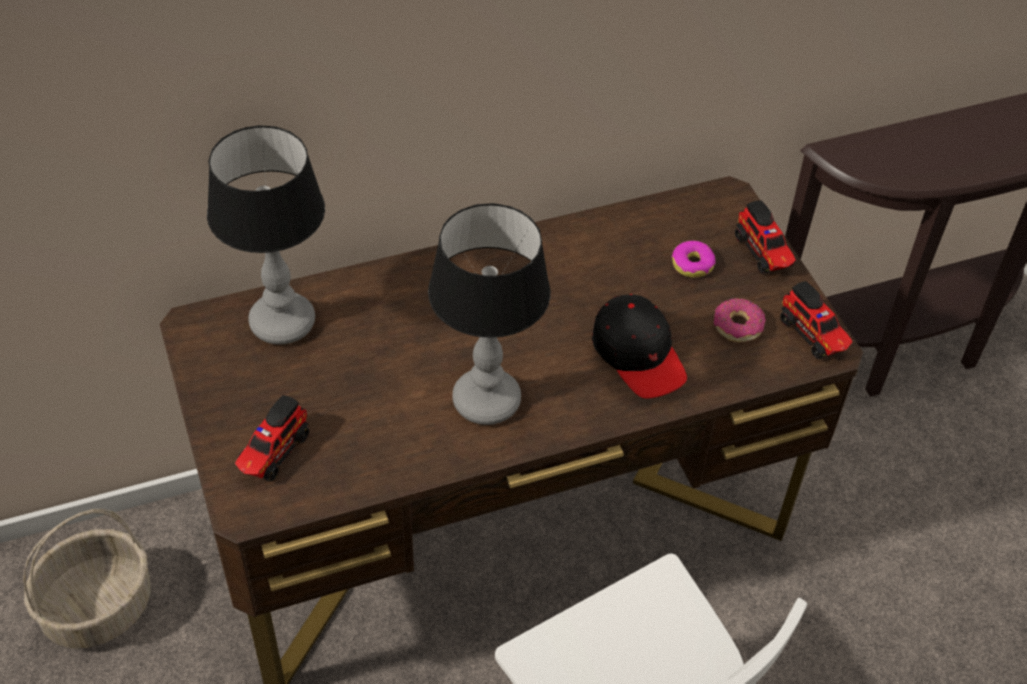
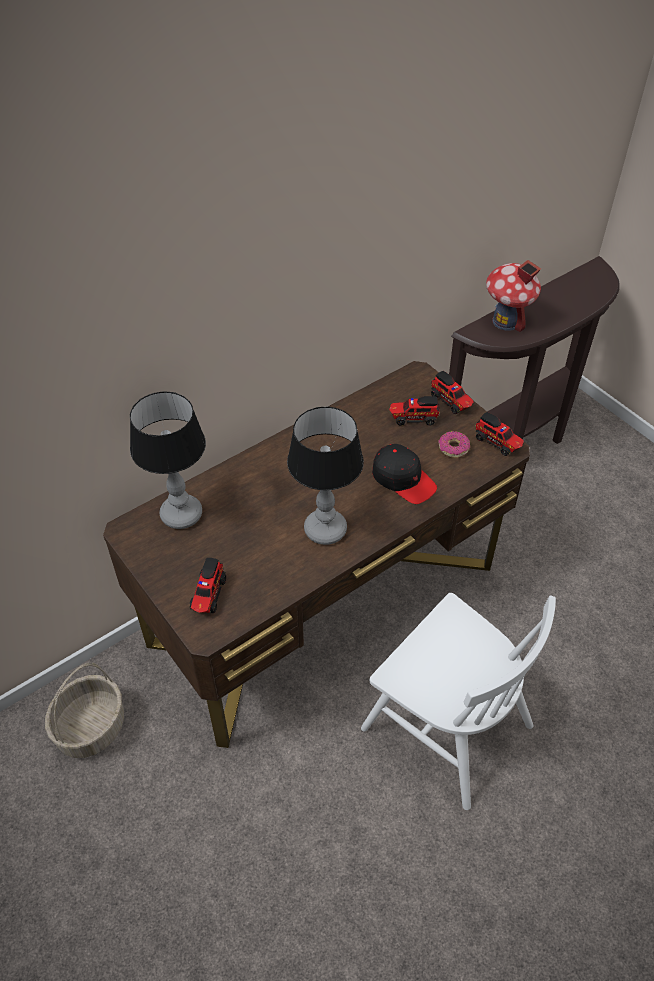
camera: 15 degrees left, 0 degrees up
donut [671,241,716,277] -> toy truck [389,396,440,426]
none -> toy house [486,260,541,332]

